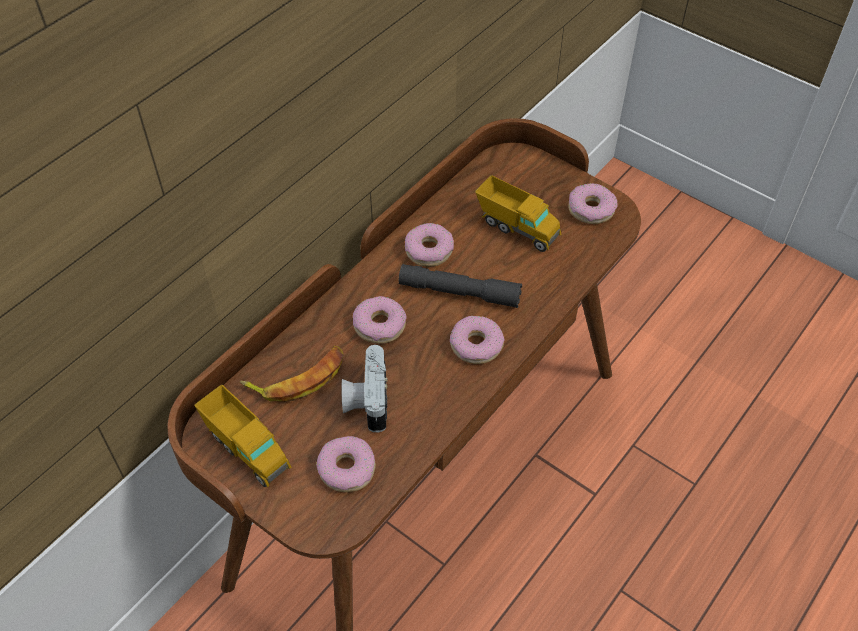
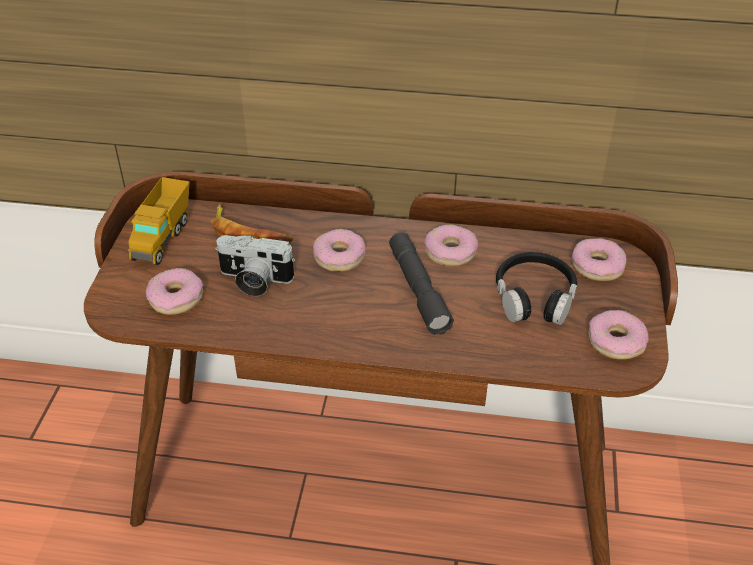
camera: 60 degrees right, 10 degrees down
camera [342,345,387,433] -> camera turned 135 degrees counterclockwise [215,235,295,296]
donut [450,316,505,364] -> donut moved to [572,238,626,281]
toy truck [475,175,561,252] -> black headphones [496,252,577,325]

